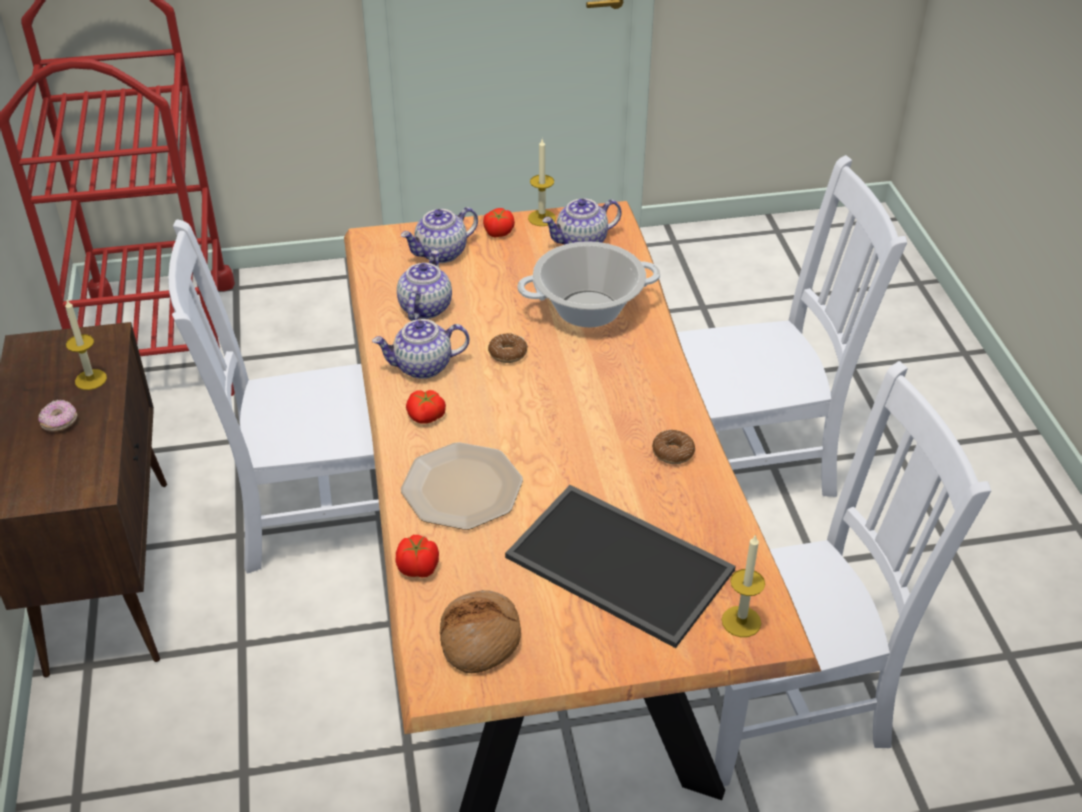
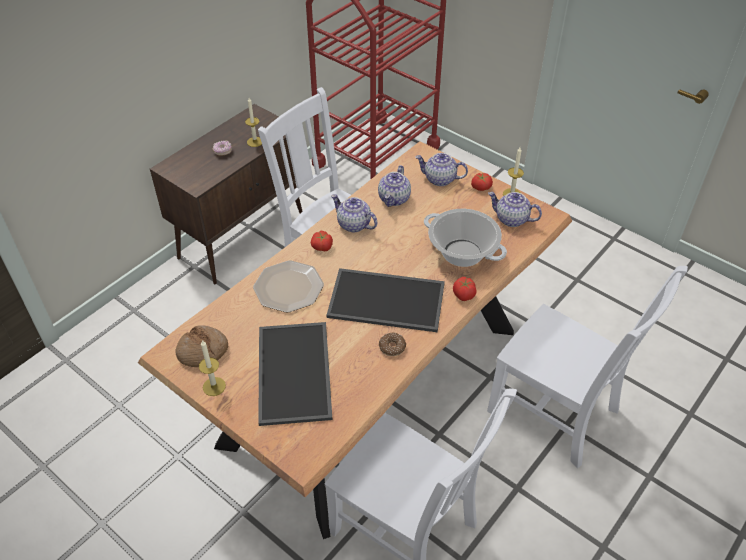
camera: 50 degrees right, 5 degrees up
tomato [396,535,439,578] -> tomato moved to [453,277,477,301]
teapot [397,250,452,321] -> teapot turned 135 degrees clockwise [378,165,411,207]
donut [488,333,528,363] -> none
candle [722,534,765,637] -> candle moved to [199,340,226,396]
none -> tray [326,268,445,332]

